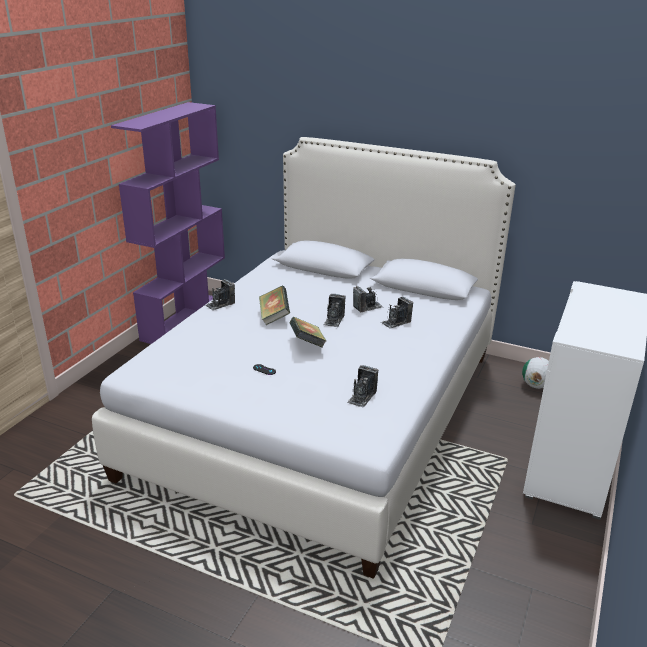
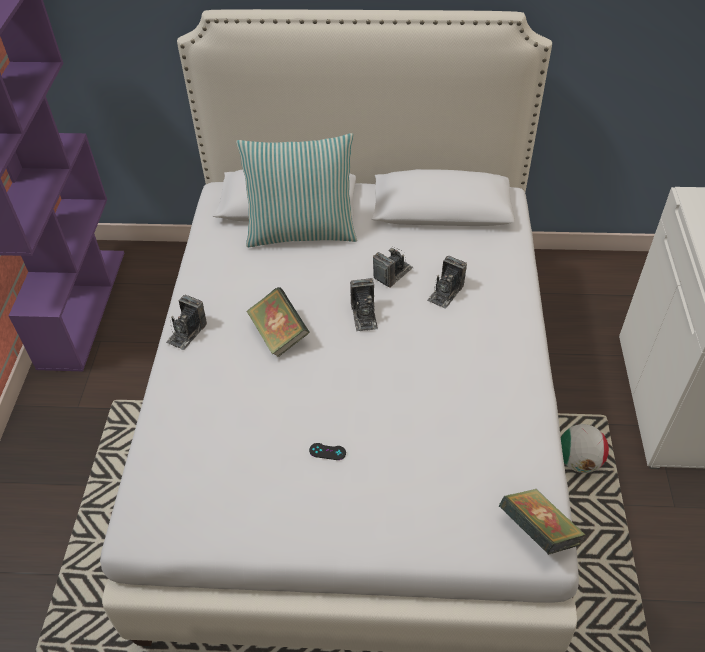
camera: 20 degrees left, 20 degrees up
book [290,317,326,348] -> book moved to [499,489,586,555]
camera [347,365,378,408] -> none
football [522,357,549,389] -> football moved to [561,424,609,473]
none -> pillow [236,133,357,247]

